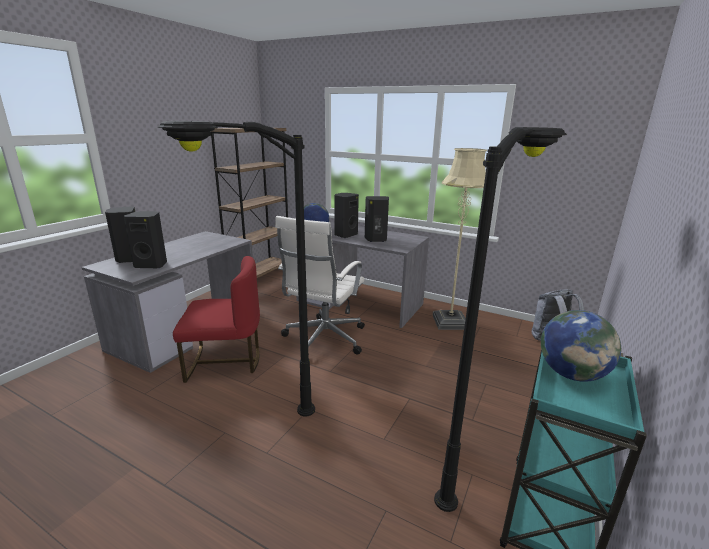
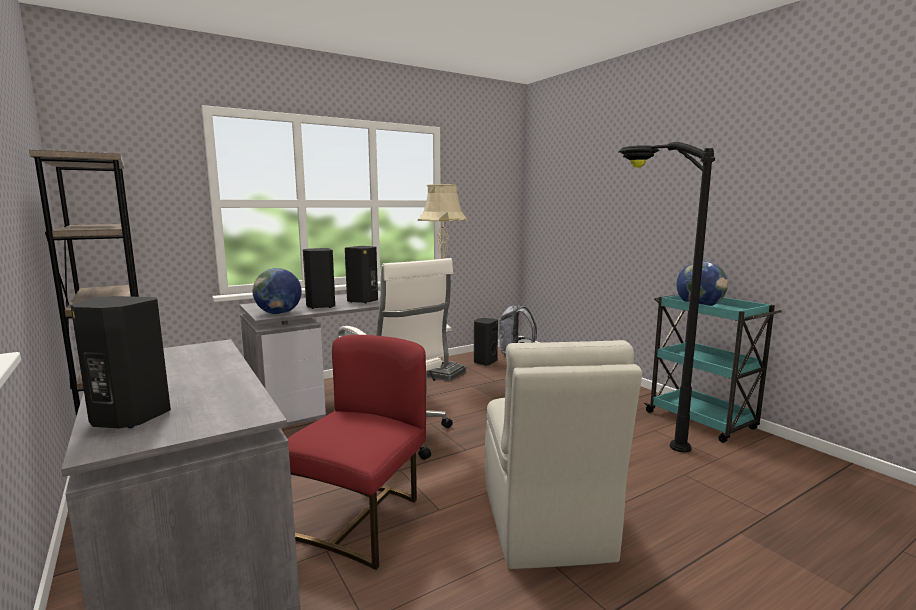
camera: 60 degrees left, 10 degrees down
black speaker [124,211,167,268] -> black speaker moved to [474,318,498,366]
black floor lamp [158,121,315,416] -> beige chair [485,340,642,569]

